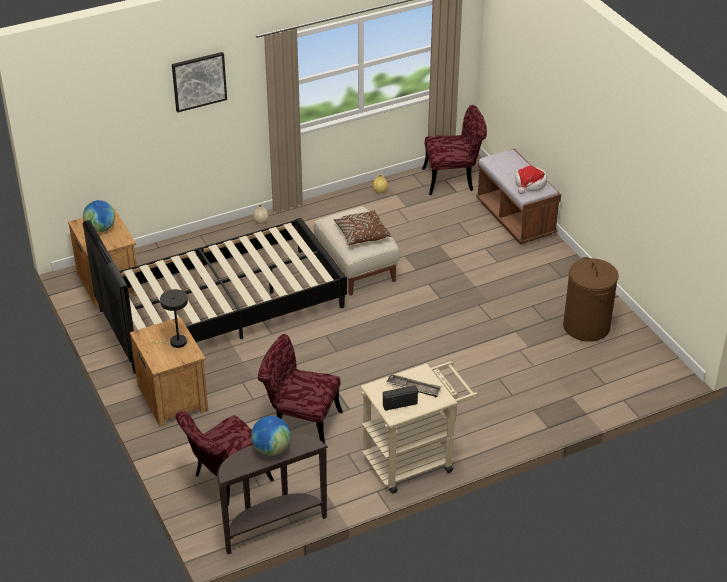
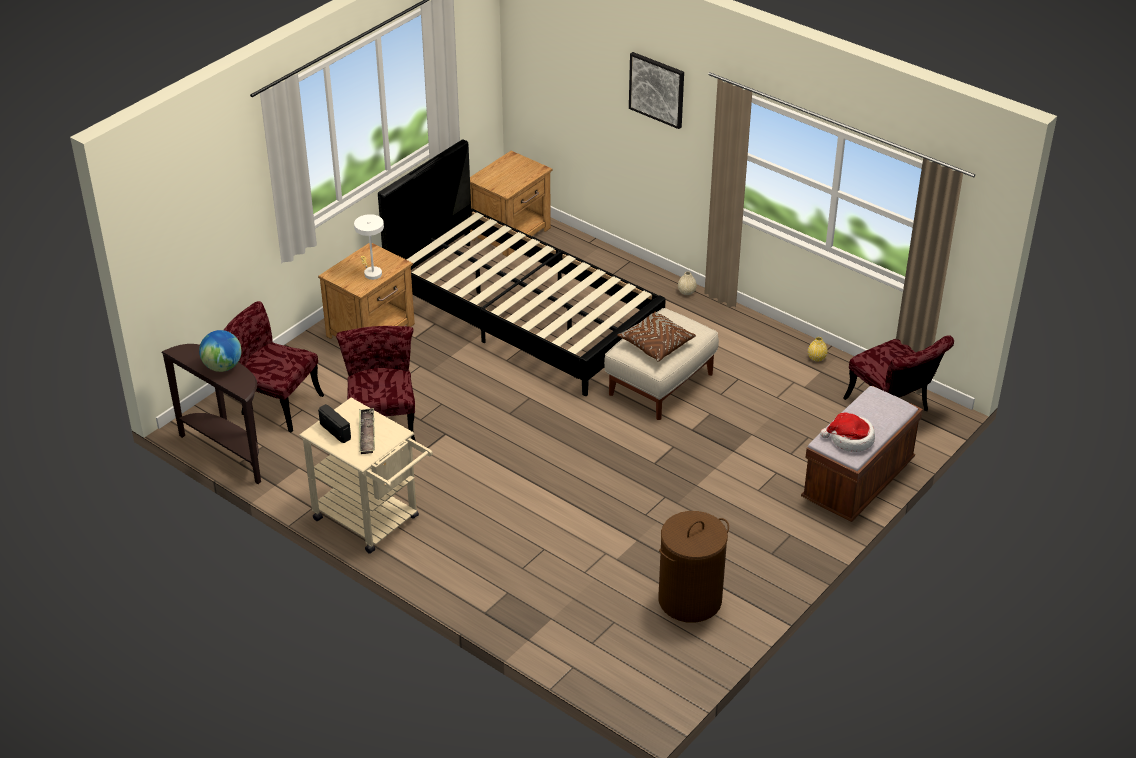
camera: 65 degrees right, 0 degrees up
globe [83,200,115,232] -> none
black table lamp [149,289,188,348] -> white table lamp [354,214,384,280]

